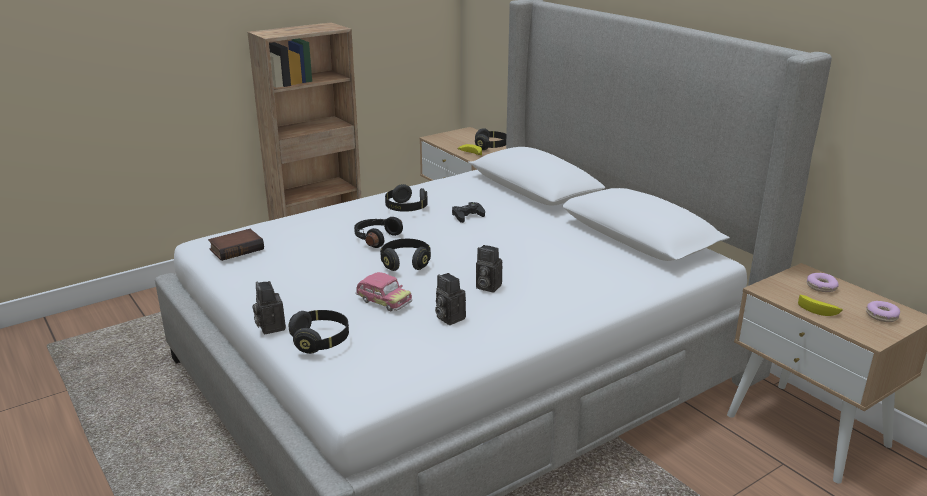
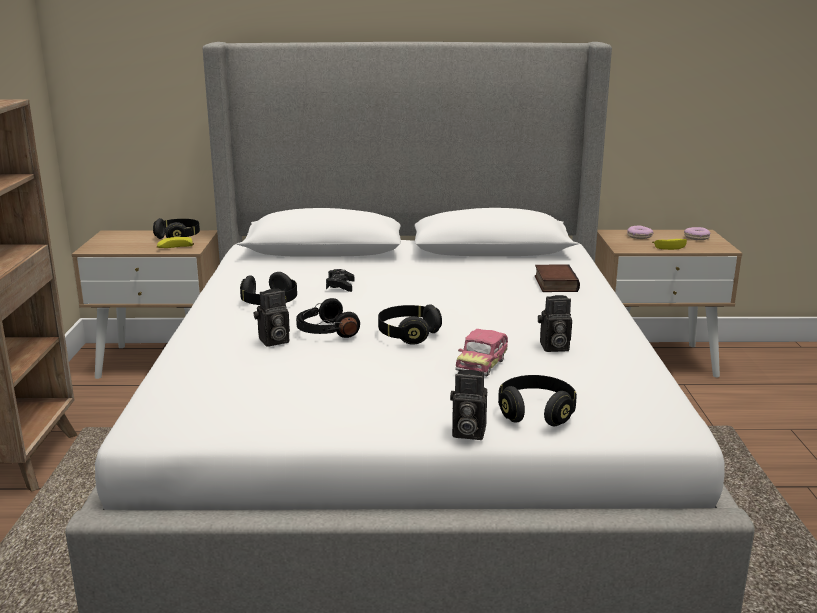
camera: 55 degrees left, 5 degrees down
book [208,229,264,261] -> book moved to [535,264,580,292]
toy car [355,272,412,312] -> toy car turned 135 degrees clockwise [455,329,508,376]
camera [476,245,502,293] -> camera moved to [254,289,290,347]

